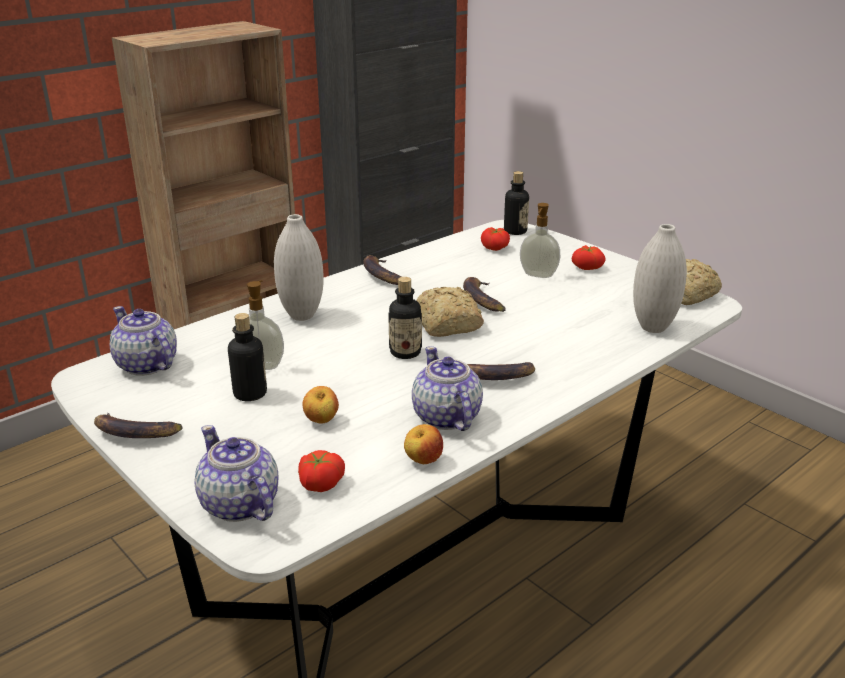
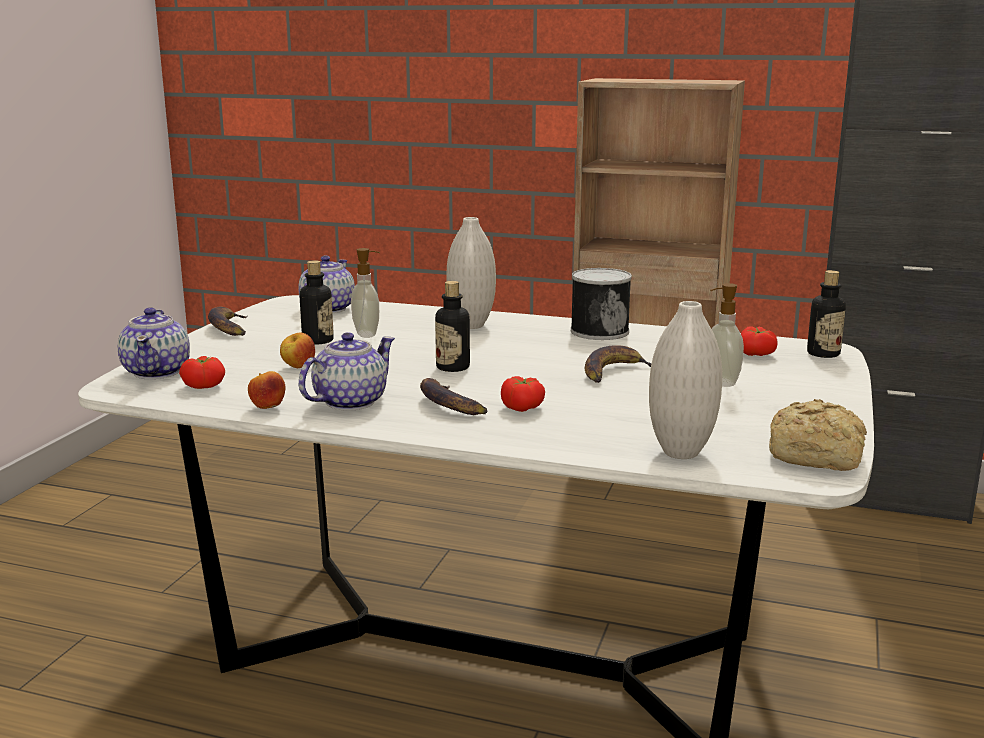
camera: 60 degrees right, 10 degrees down
teapot [195,425,278,522] -> teapot turned 150 degrees clockwise [118,307,190,379]
banana [363,255,401,285] -> can [571,268,632,340]
bread [416,287,484,337] -> none
tomato [572,245,606,270] -> tomato moved to [501,376,545,412]

